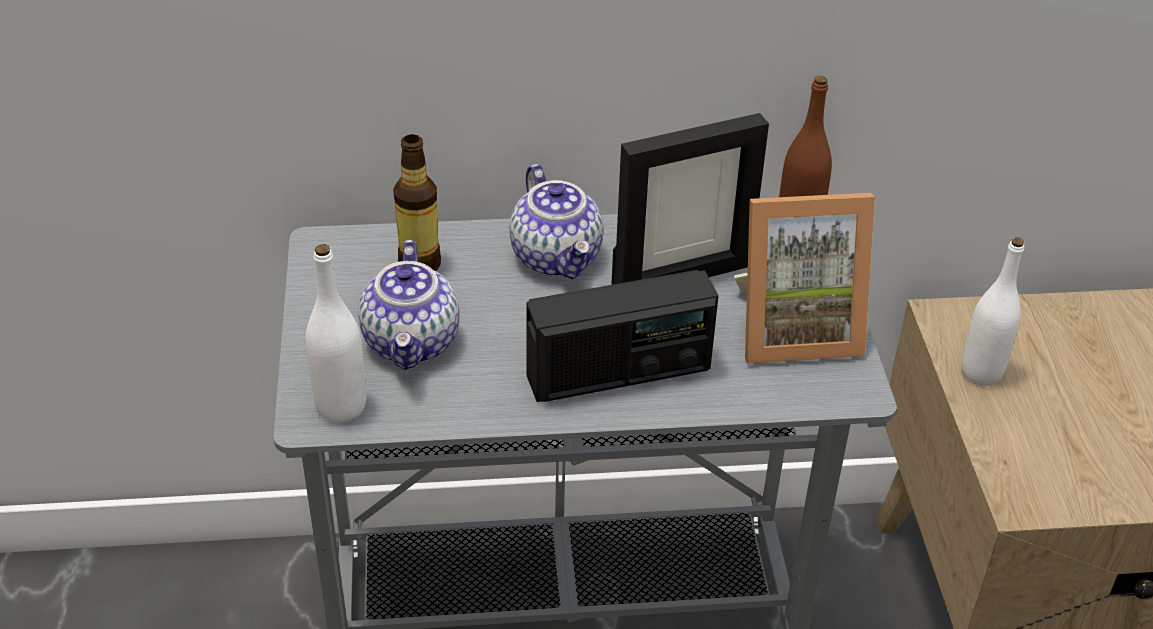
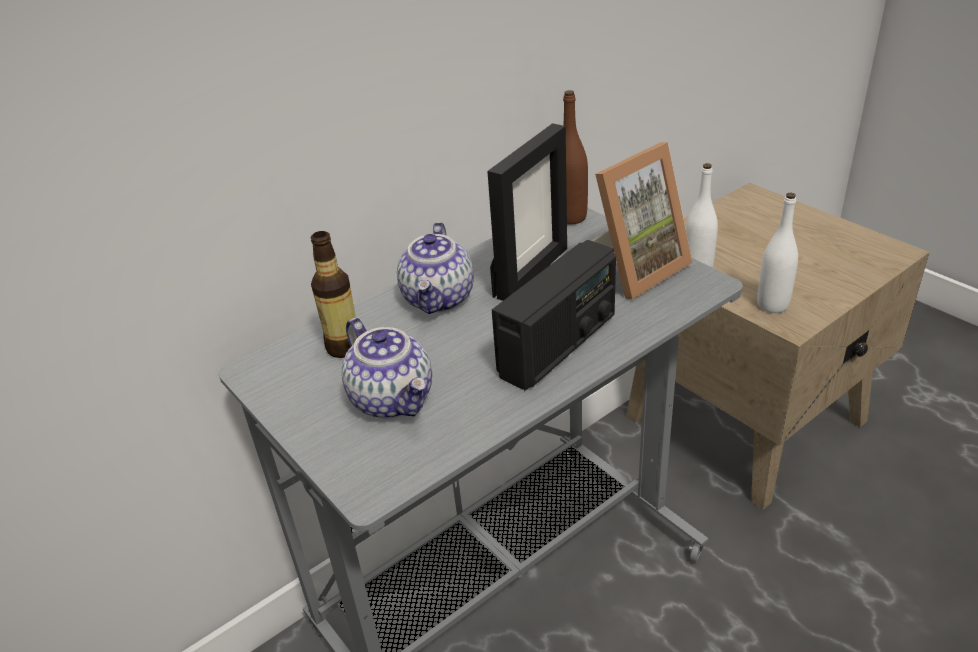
camera: 30 degrees left, 5 degrees down
white bottle [306,244,366,422] -> white bottle moved to [757,193,798,313]
teapot [510,164,604,279] -> teapot turned 60 degrees clockwise [397,222,474,314]

